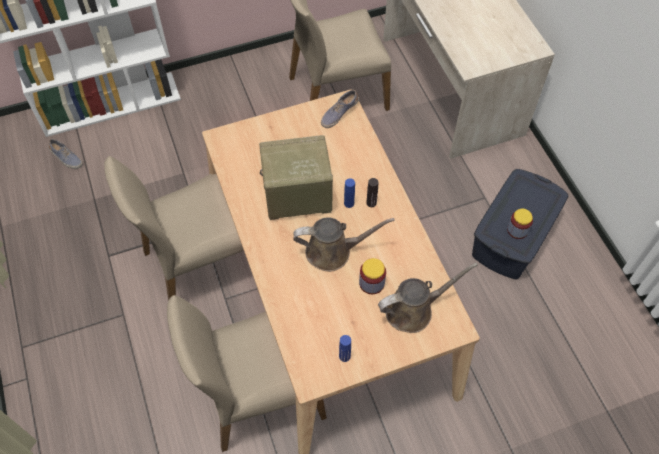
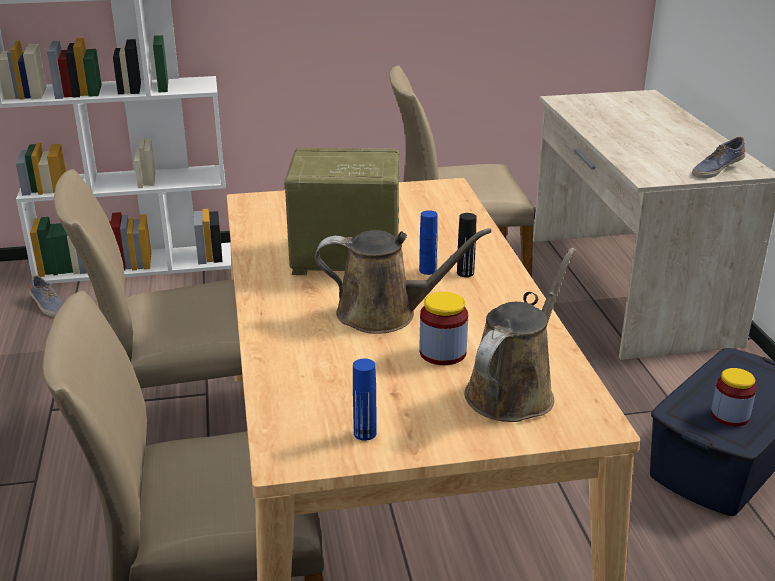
camera: 10 degrees right, 30 degrees down
shoe [321,90,359,128] -> shoe moved to [692,137,745,179]
brown watering can [378,262,478,333] -> brown watering can turned 45 degrees counterclockwise [464,248,575,422]

